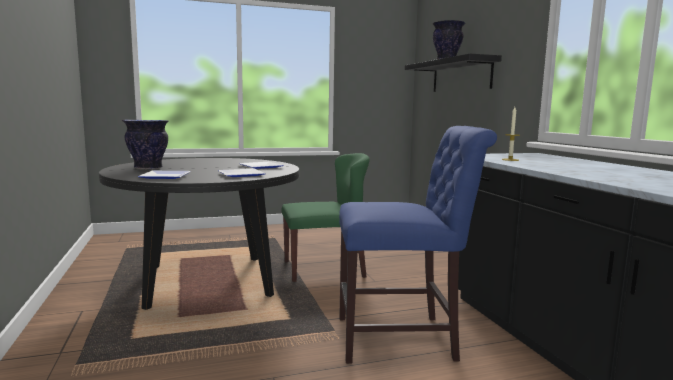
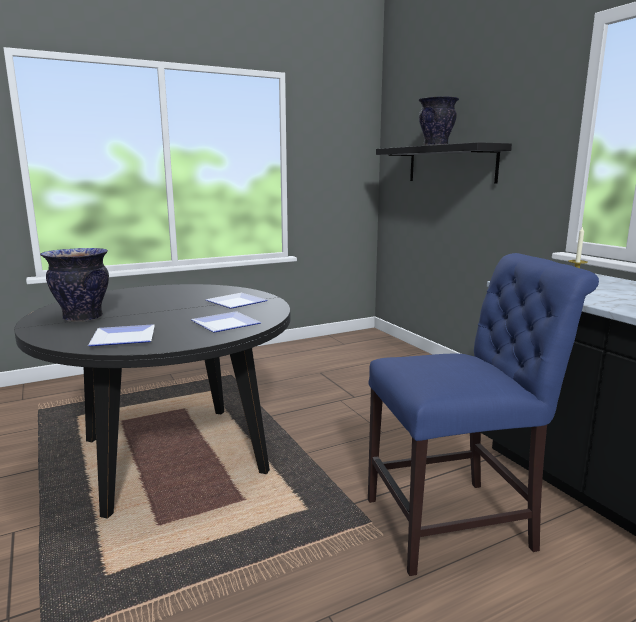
camera: 10 degrees left, 5 degrees up
green chair [282,153,370,282] -> none

